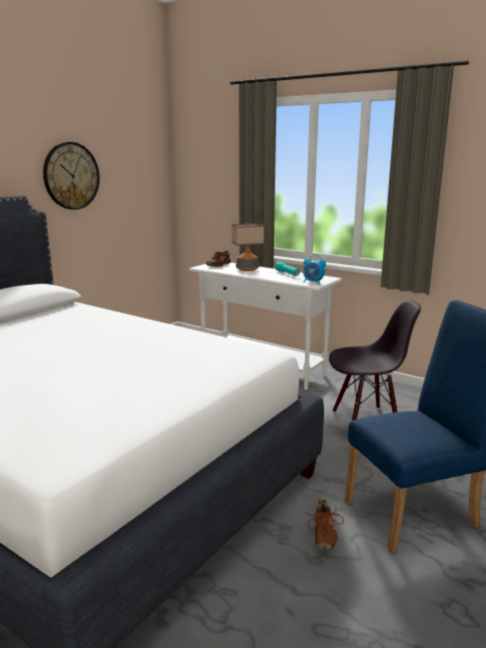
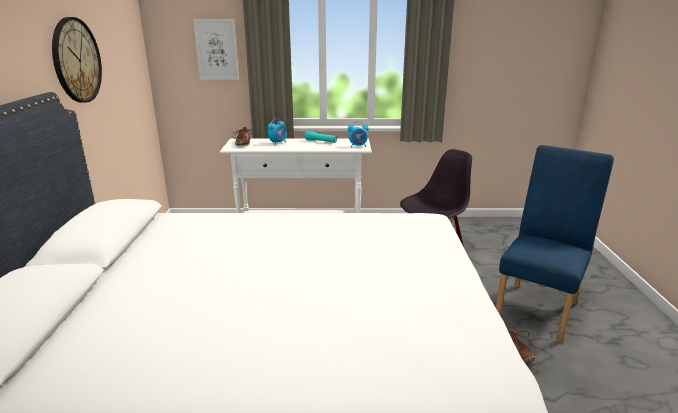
camera: 35 degrees left, 5 degrees up
table lamp [232,223,264,271] -> alarm clock [268,119,287,145]
none -> picture [193,20,239,80]

